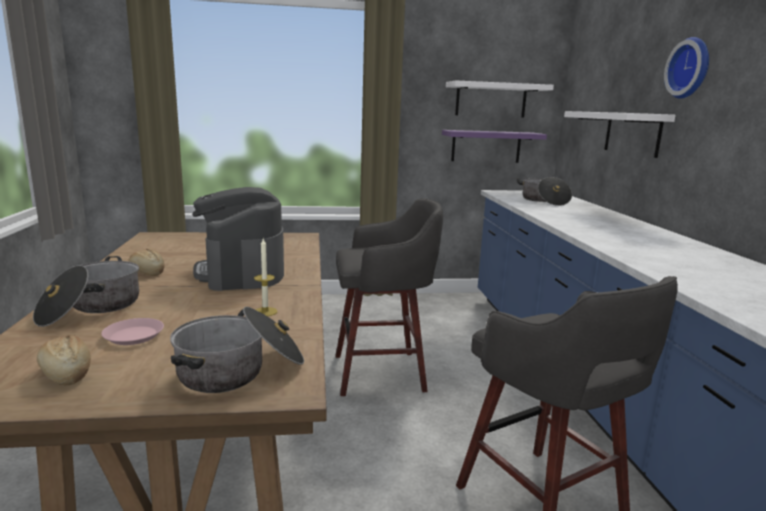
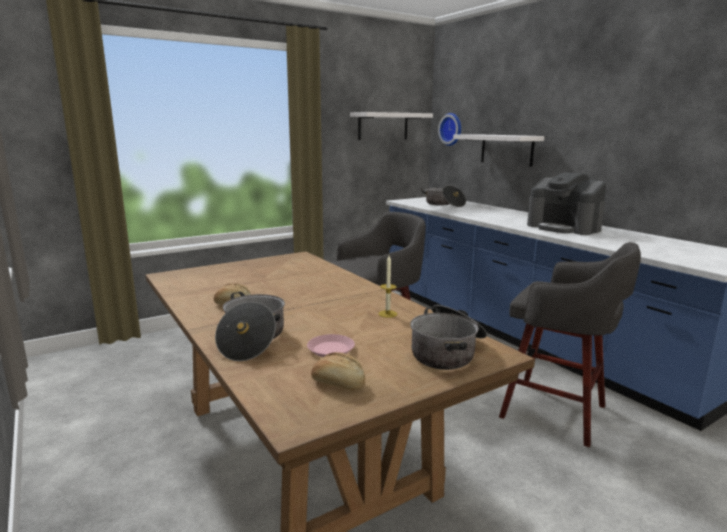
camera: 25 degrees left, 0 degrees up
coffee machine [192,187,284,291] -> coffee machine moved to [527,172,606,235]
purple shelf [442,130,547,163] -> none
wall clock [664,37,709,99] -> wall clock moved to [438,113,461,146]

